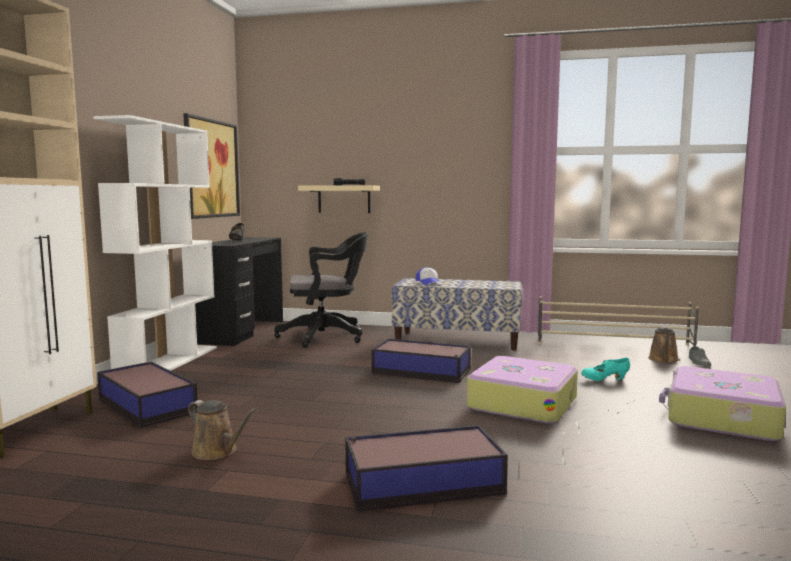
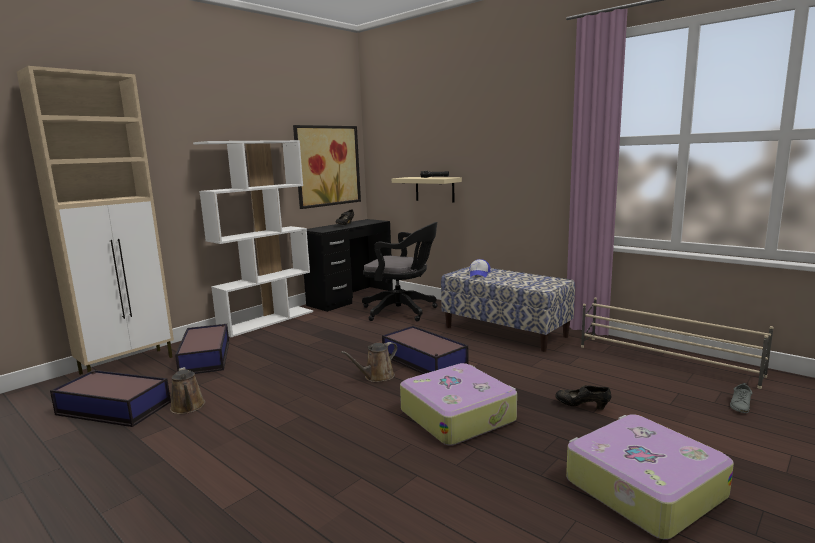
camera: 30 degrees right, 5 degrees up
storage box [345,425,508,512] -> storage box moved to [50,370,171,427]
turquoise shoe [581,358,630,381] -> black shoe [555,385,611,410]
brown watering can [648,327,679,363] -> brown watering can moved to [341,342,397,382]

